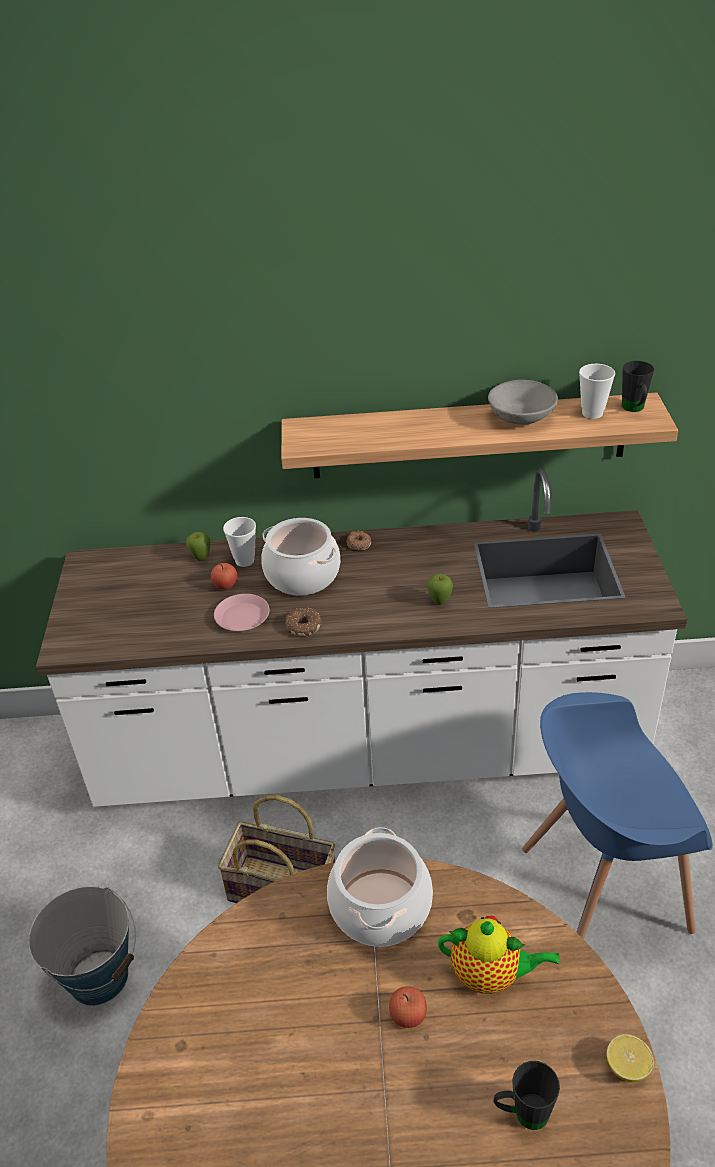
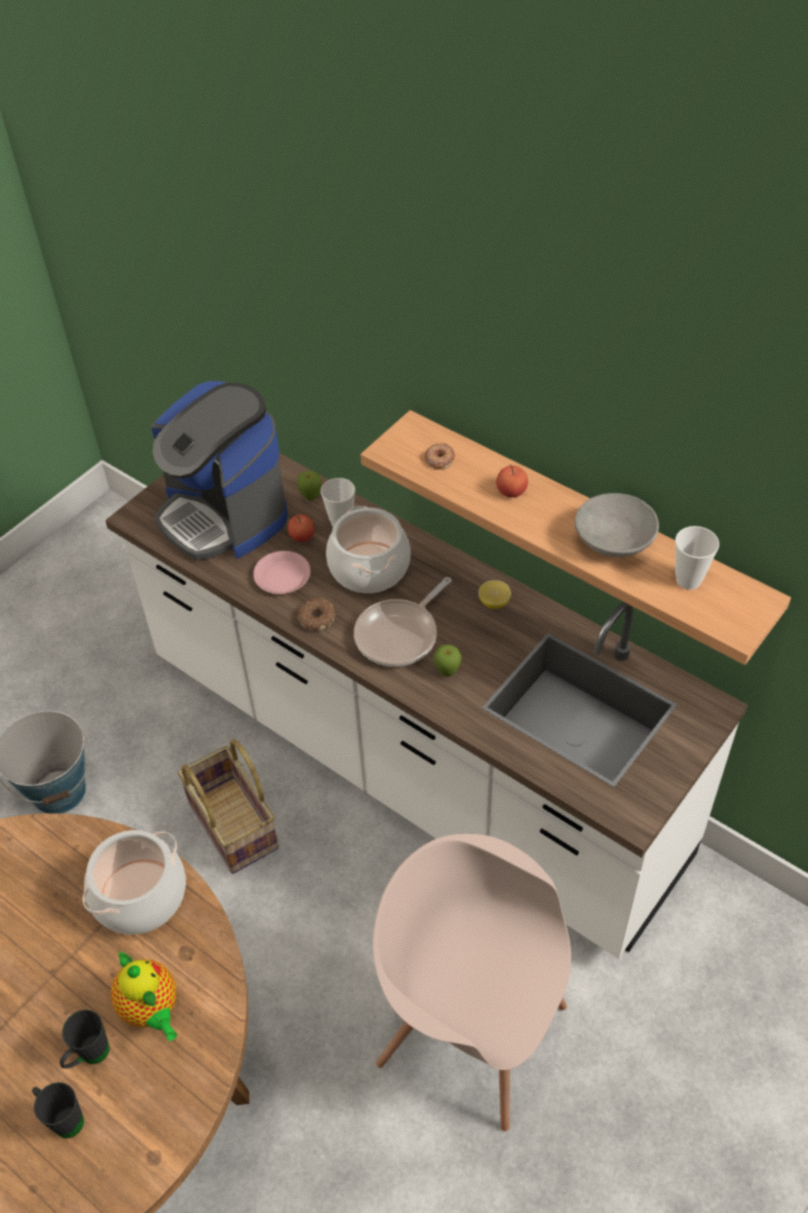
camera: 40 degrees right, 10 degrees up
donut [346,530,371,550] -> donut moved to [425,443,455,470]
apple [389,986,427,1028] -> apple moved to [496,464,528,498]
blue chair [522,692,713,940] -> beige chair [373,834,571,1131]
lemon [607,1034,654,1082] -> lemon moved to [478,580,511,609]
black mug [622,361,654,412] -> black mug moved to [60,1009,109,1068]
none -> coffee machine [151,381,288,560]
none -> frying pan [354,577,452,667]

